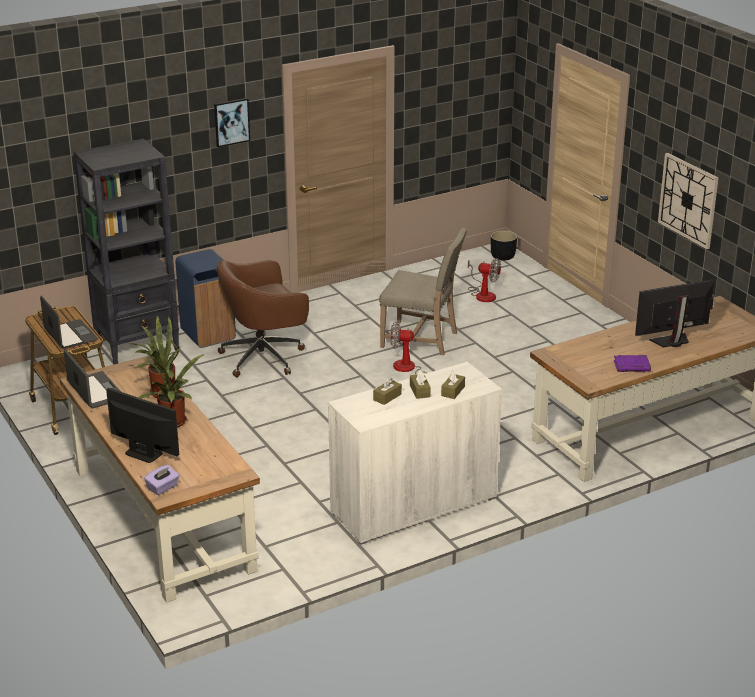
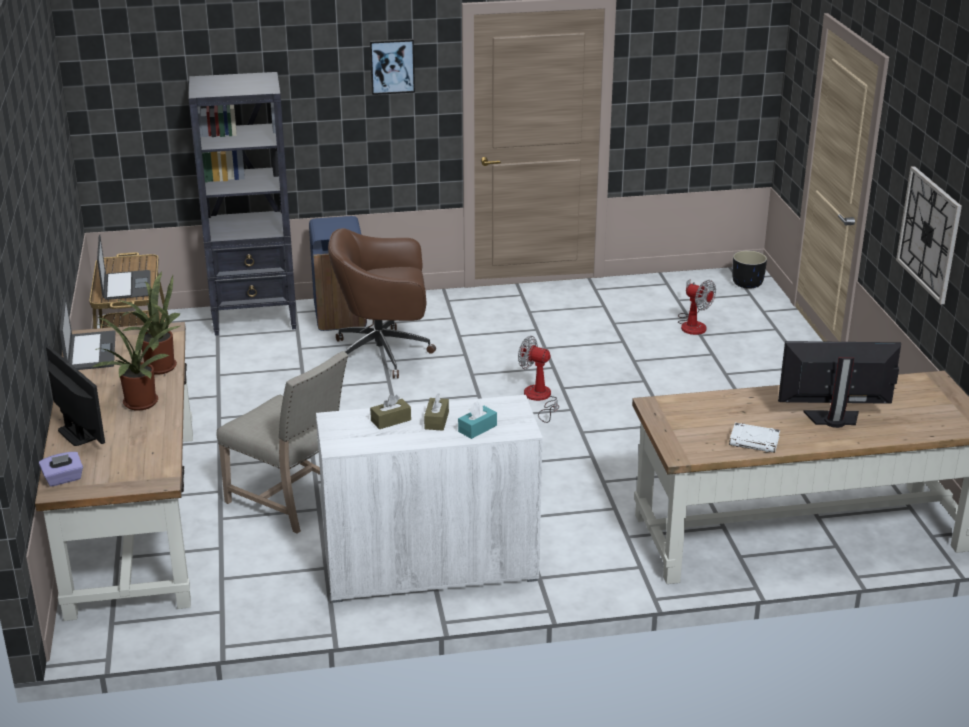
camera: 20 degrees right, 0 degrees up
beige chair [379,228,467,355] -> beige chair moved to [216,351,348,534]
brown tissue box [441,371,465,399] -> turquoise tissue box [458,401,497,439]
purple book [614,355,651,372] -> white book [729,423,780,453]

